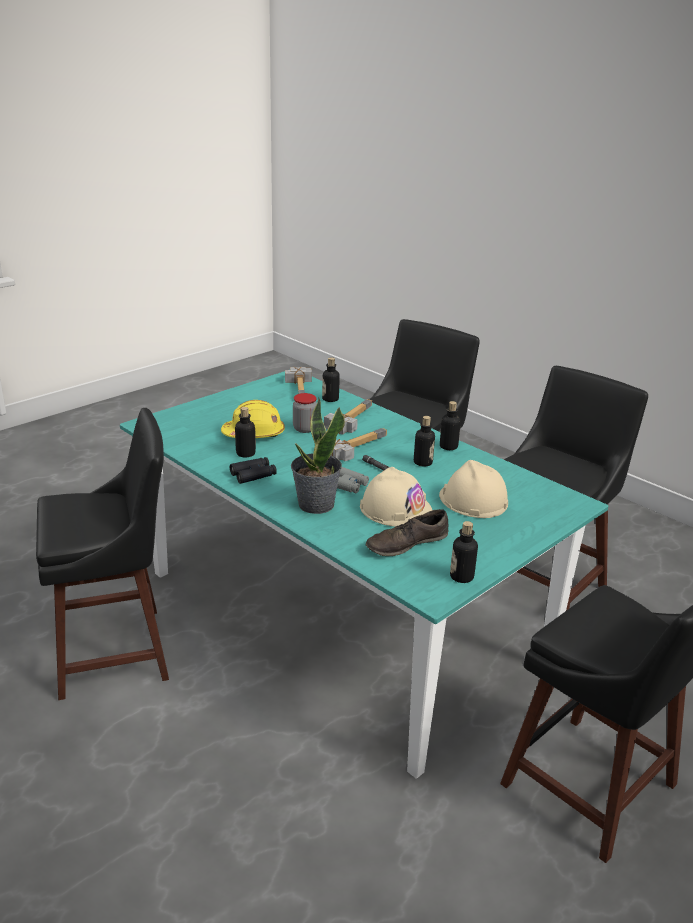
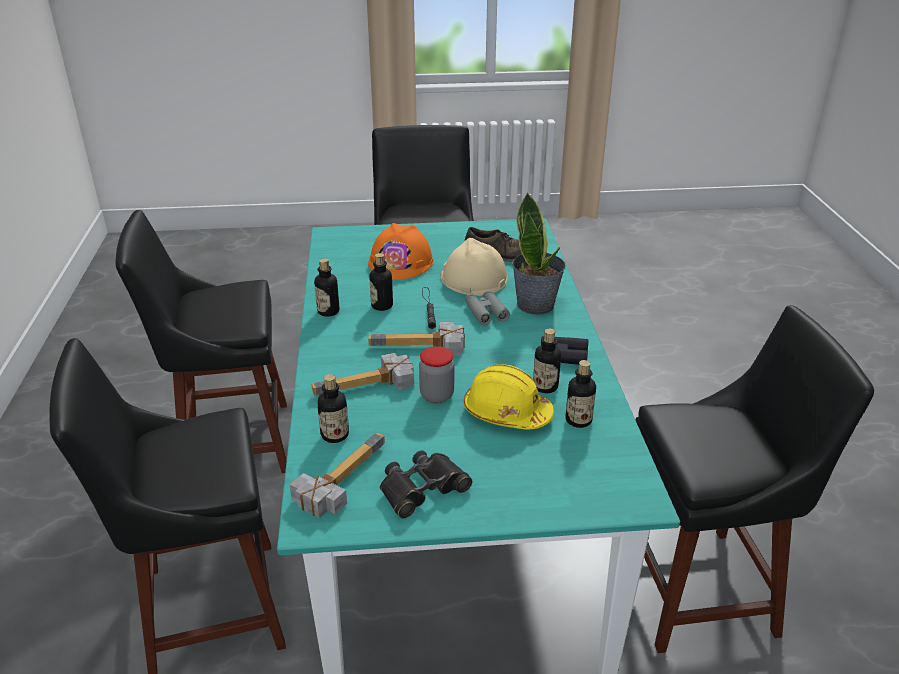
camera: 140 degrees left, 5 degrees up
black chair [36,408,169,700] -> black chair turned 150 degrees clockwise [636,305,874,653]
beige hard hat [439,460,508,518] -> orange hard hat [368,223,433,280]
bottle [450,521,478,583] -> bottle moved to [565,360,596,428]
none -> black binoculars [380,450,472,518]

